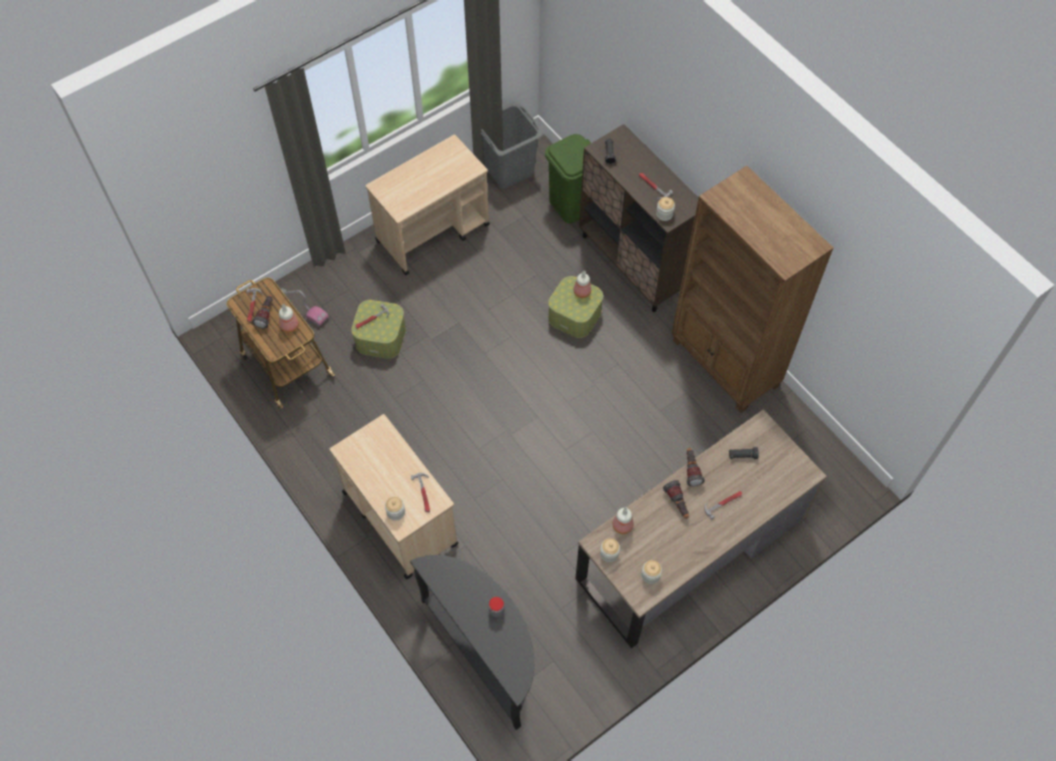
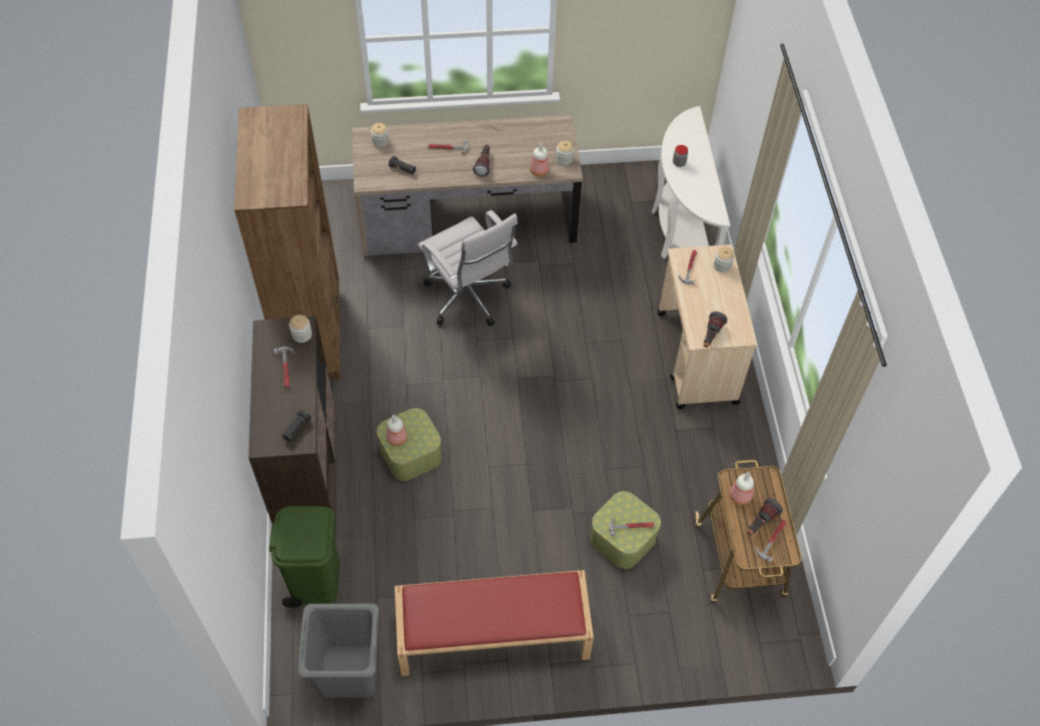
camera: 150 degrees left, 5 degrees down
vacuum cleaner [281,288,329,327] -> none
beige cart [366,134,490,275] -> red bench [395,570,594,676]
black console table [410,555,534,730] -> white console table [652,106,730,259]
jar [641,560,662,584] -> jar moved to [371,123,389,147]
flashlight [686,448,705,486] -> flashlight moved to [704,311,727,348]
none -> white office chair [418,210,518,326]

